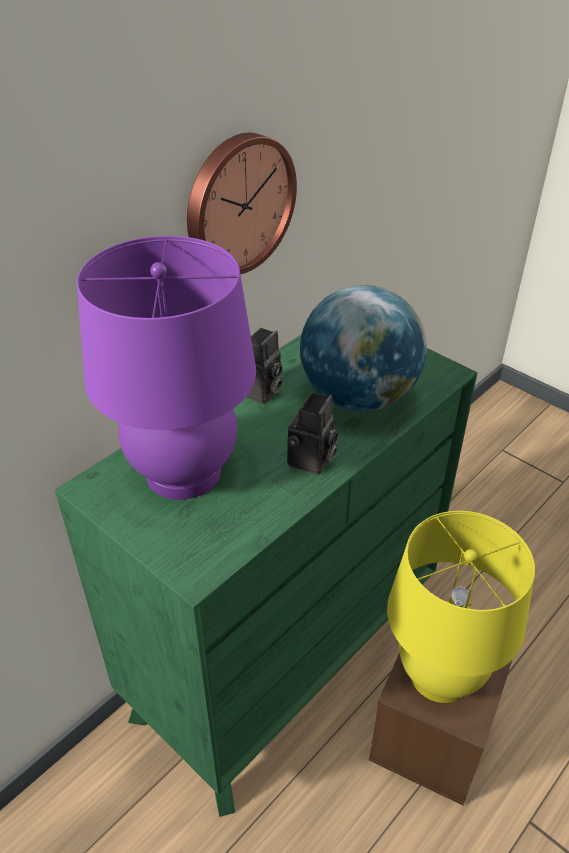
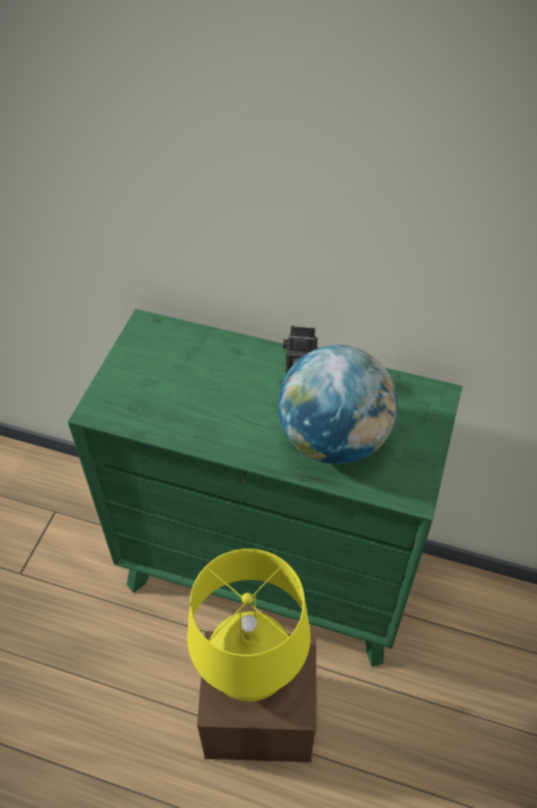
camera: 65 degrees right, 10 degrees up
purple table lamp [77,236,256,500] -> none
wall clock [187,133,297,274] -> none
camera [287,392,338,475] -> none

